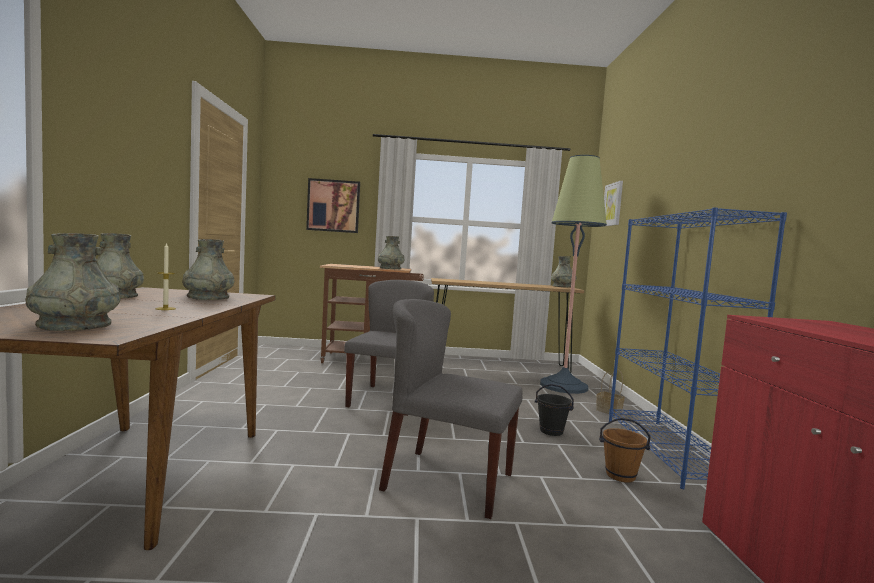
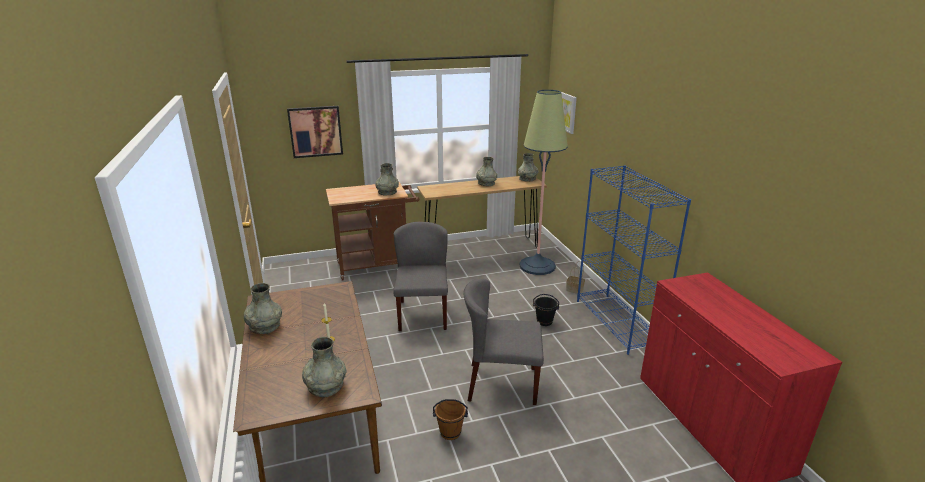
camera: 15 degrees left, 20 degrees up
grey vase [182,239,234,300] -> grey vase moved to [476,157,497,186]
brown bucket [599,418,651,482] -> brown bucket moved to [433,399,468,440]

